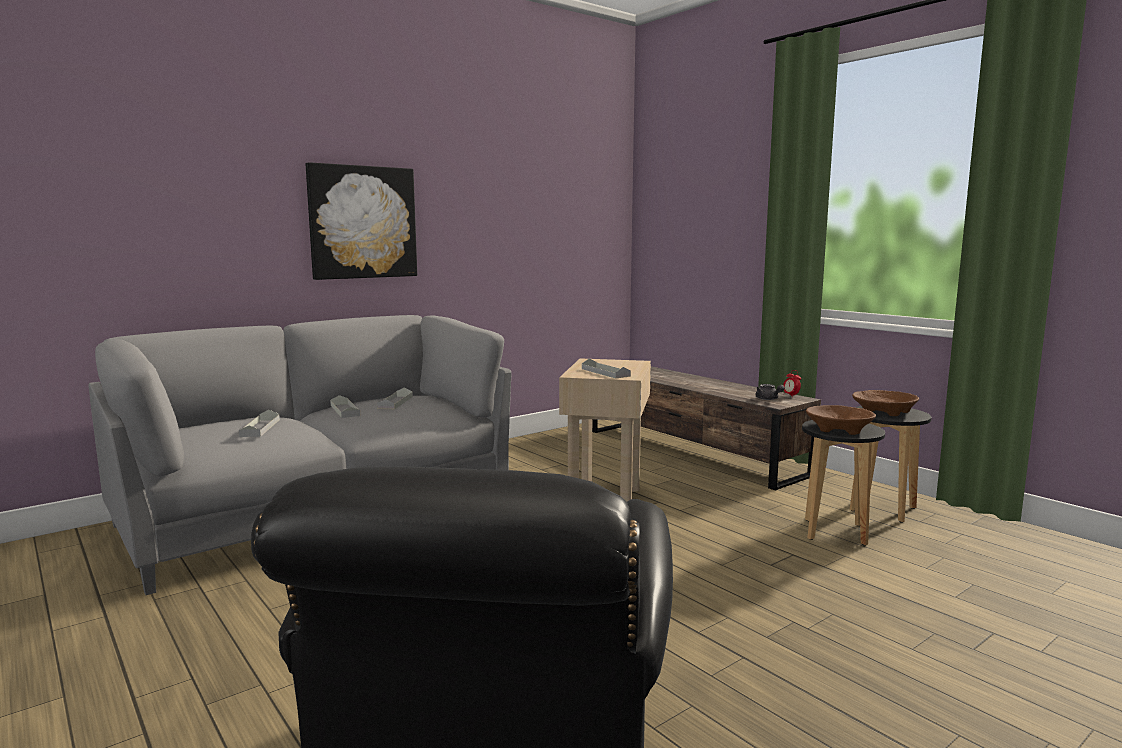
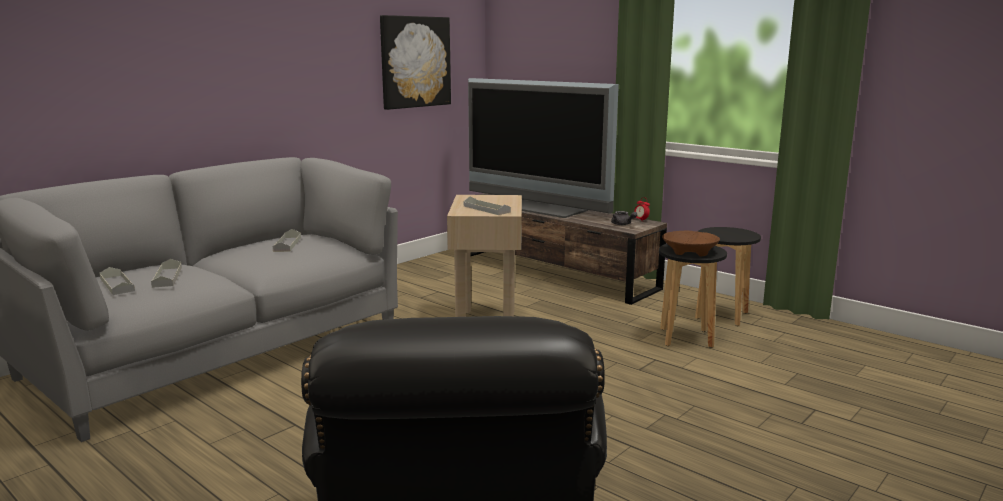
camera: 10 degrees left, 5 degrees up
picture [306,162,417,280] -> picture moved to [380,15,451,110]
grey tray [330,395,360,418] -> grey tray moved to [100,267,135,295]
brown bowl [852,390,919,416] -> none
none -> television [468,78,619,218]

